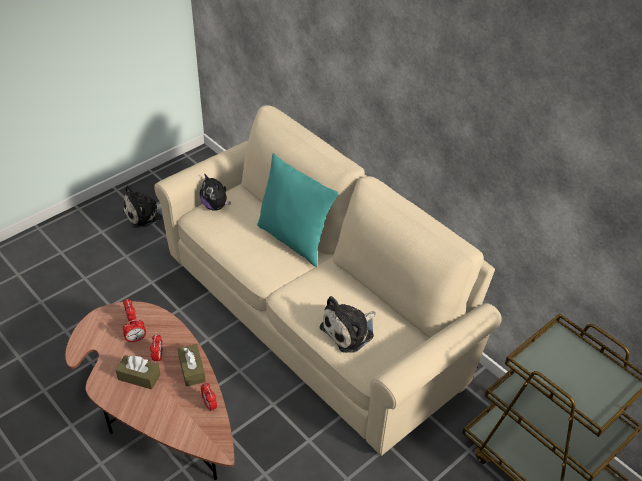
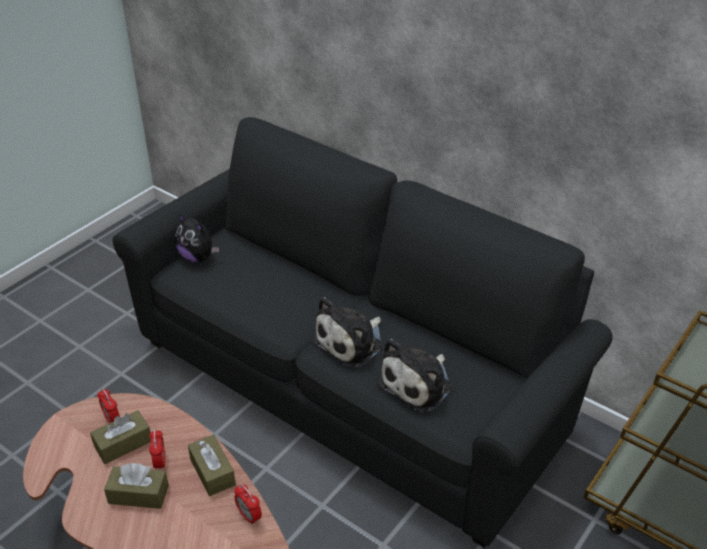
camera: 10 degrees left, 5 degrees down
plush toy [123,185,163,228] -> plush toy moved to [312,297,382,368]
alarm clock [123,319,146,343] -> brown tissue box [90,410,151,464]
beige sofa [154,105,502,456] -> black sofa [113,117,612,548]
turquoise pillow [257,153,339,267] -> none

